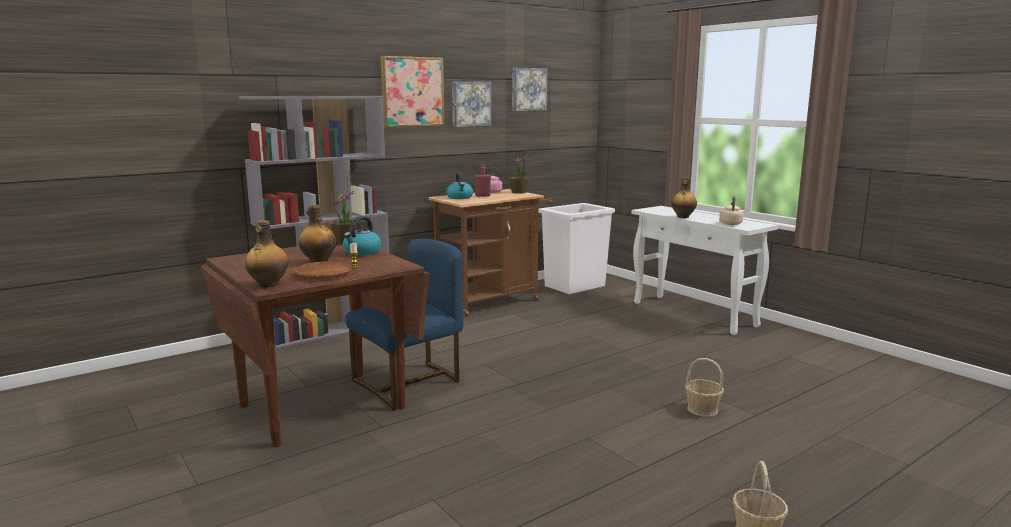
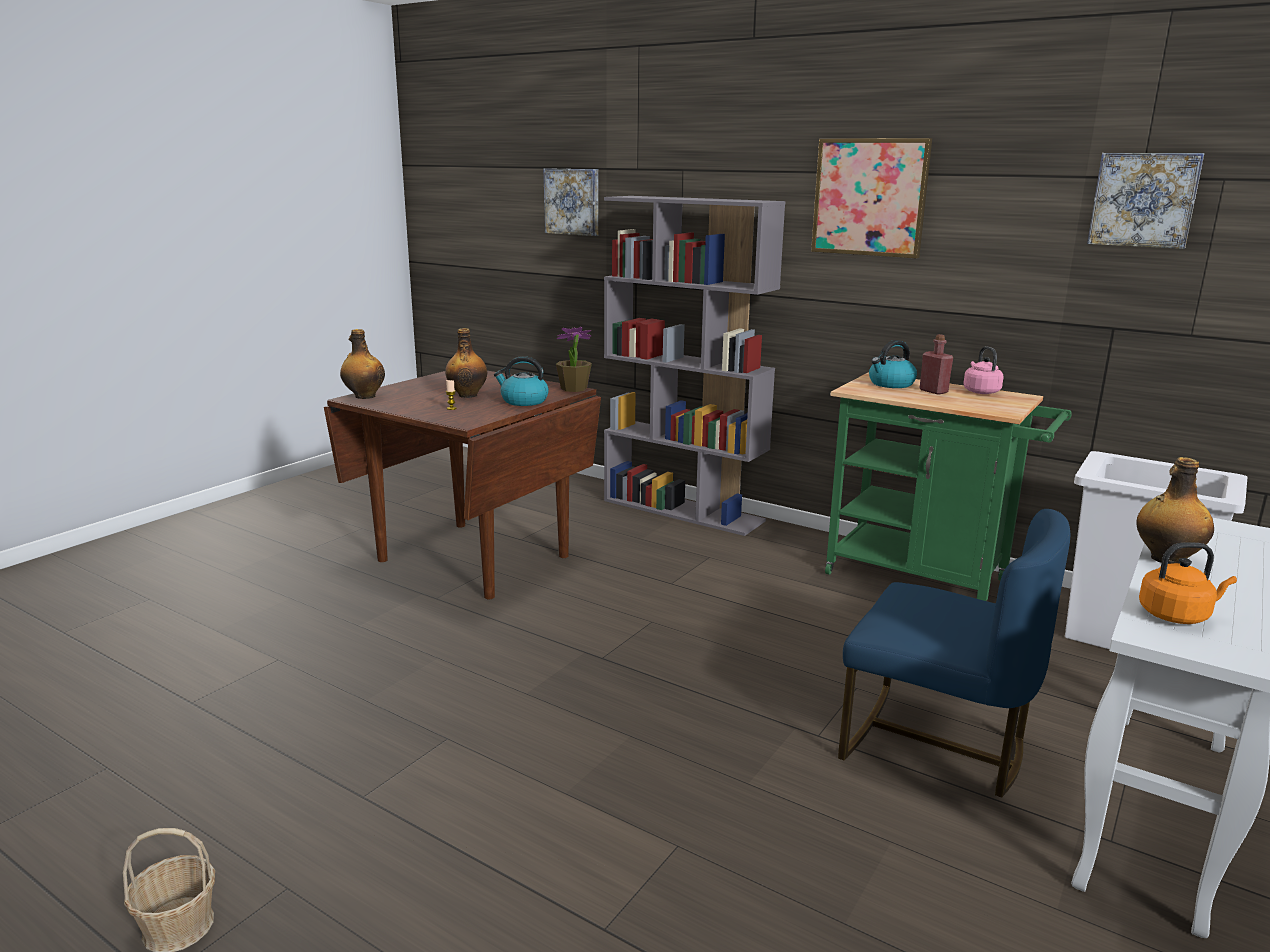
camera: 70 degrees right, 5 degrees up
brown plate [293,261,352,279] -> none
blue chair [346,239,464,410] -> blue chair moved to [838,509,1070,798]
brown cart [428,189,553,317] -> green cart [825,373,1072,601]
picture [452,81,492,127] -> picture moved to [544,168,598,236]
potted plant [509,156,529,194] -> none
basket [685,358,724,417] -> none
beige kettle [719,196,744,225] -> orange kettle [1139,542,1237,624]

